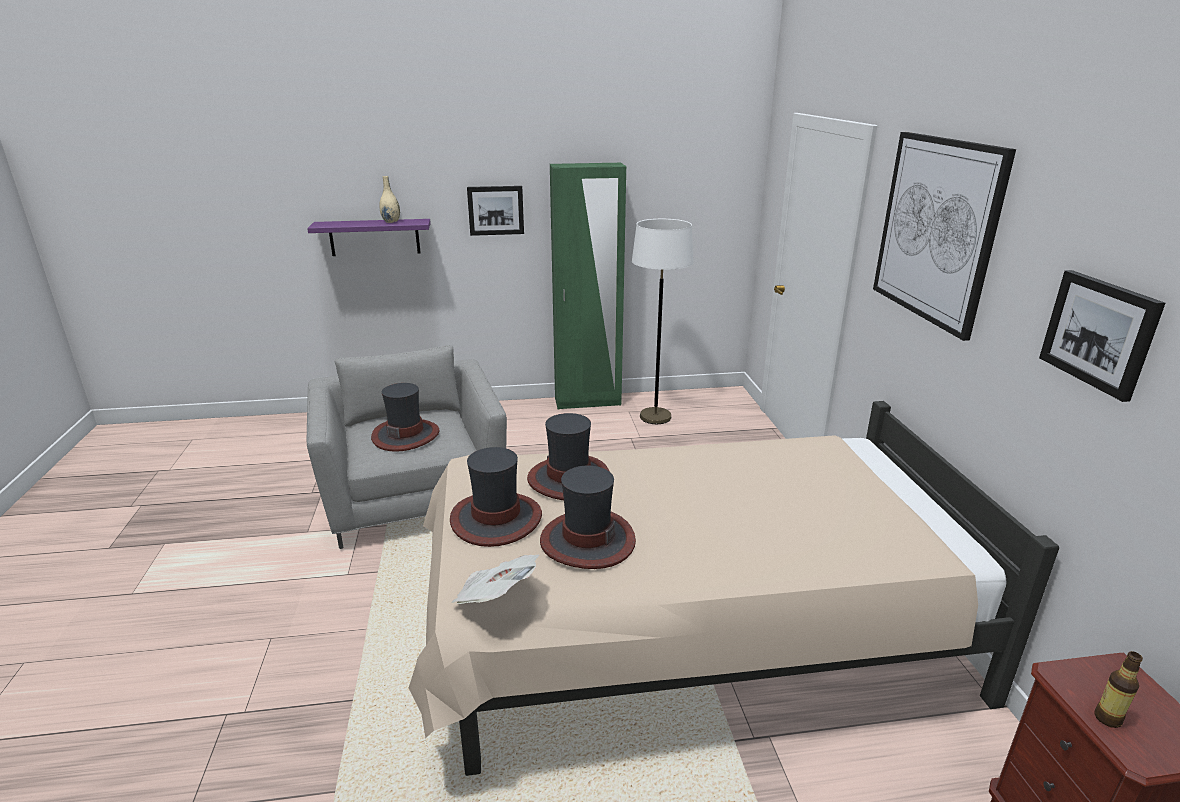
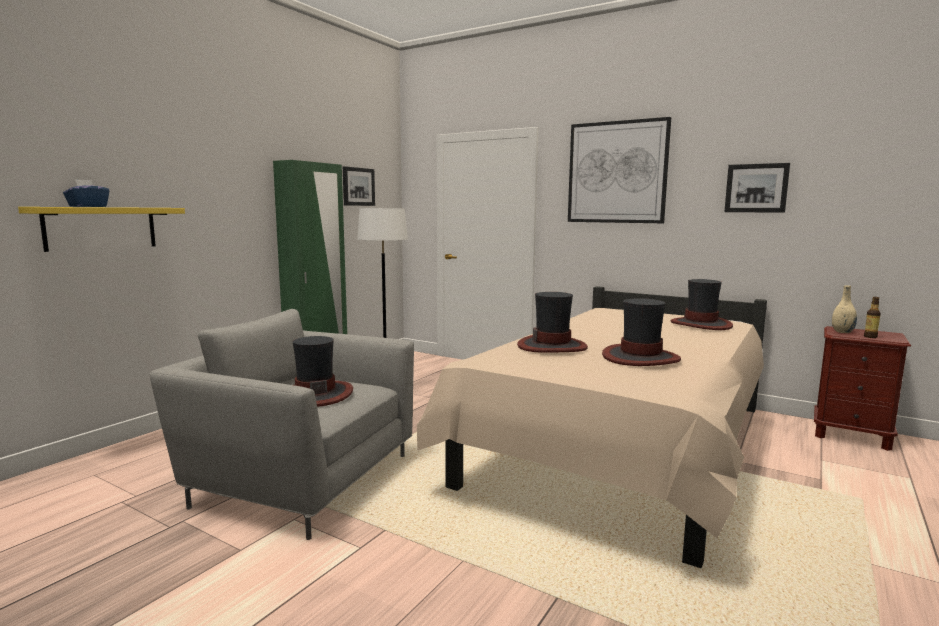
camera: 50 degrees left, 15 degrees down
purple shelf [307,219,431,256] -> yellow shelf [18,207,185,252]
beige vase [380,176,400,223] -> beige vase moved to [832,285,857,333]
hat [450,447,542,547] -> hat moved to [671,279,733,330]
newspaper [451,555,539,604] -> none
picture [467,186,524,236] -> picture moved to [343,166,375,206]
none -> blue tissue box [63,179,109,207]

